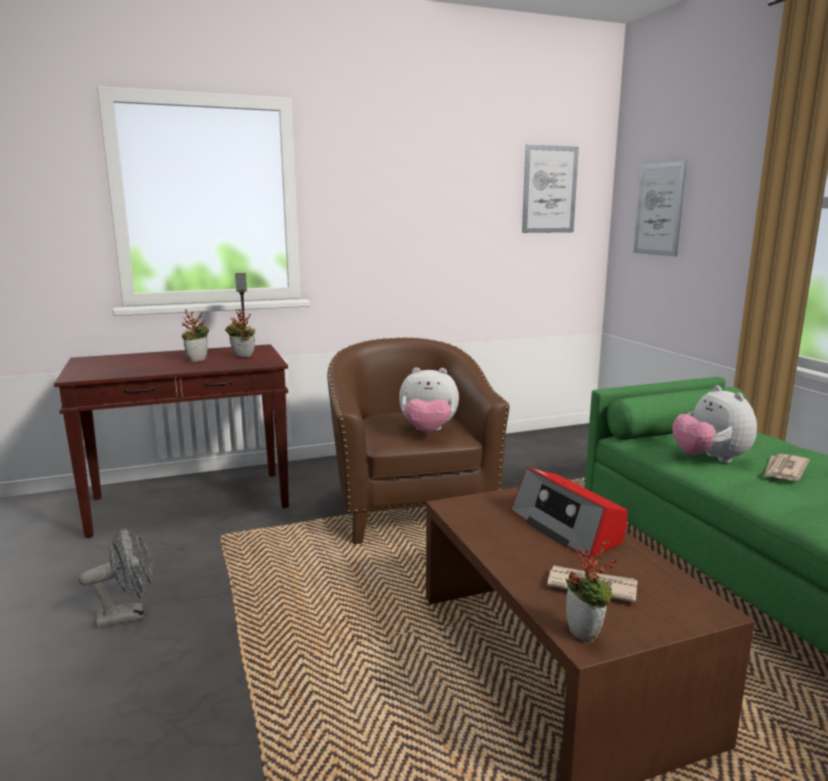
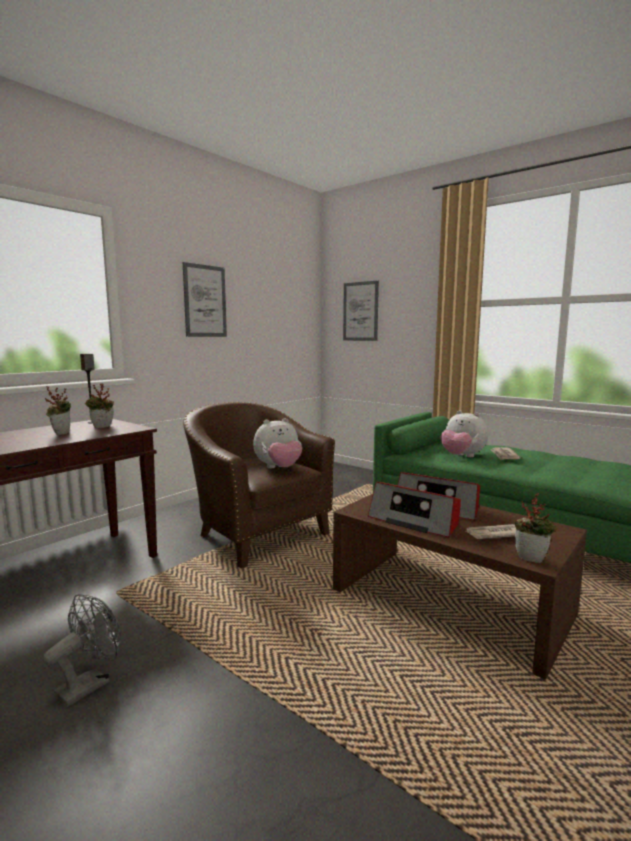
camera: 30 degrees left, 5 degrees down
picture [522,144,579,233] -> picture moved to [183,262,227,337]
none -> radio [368,482,461,537]

